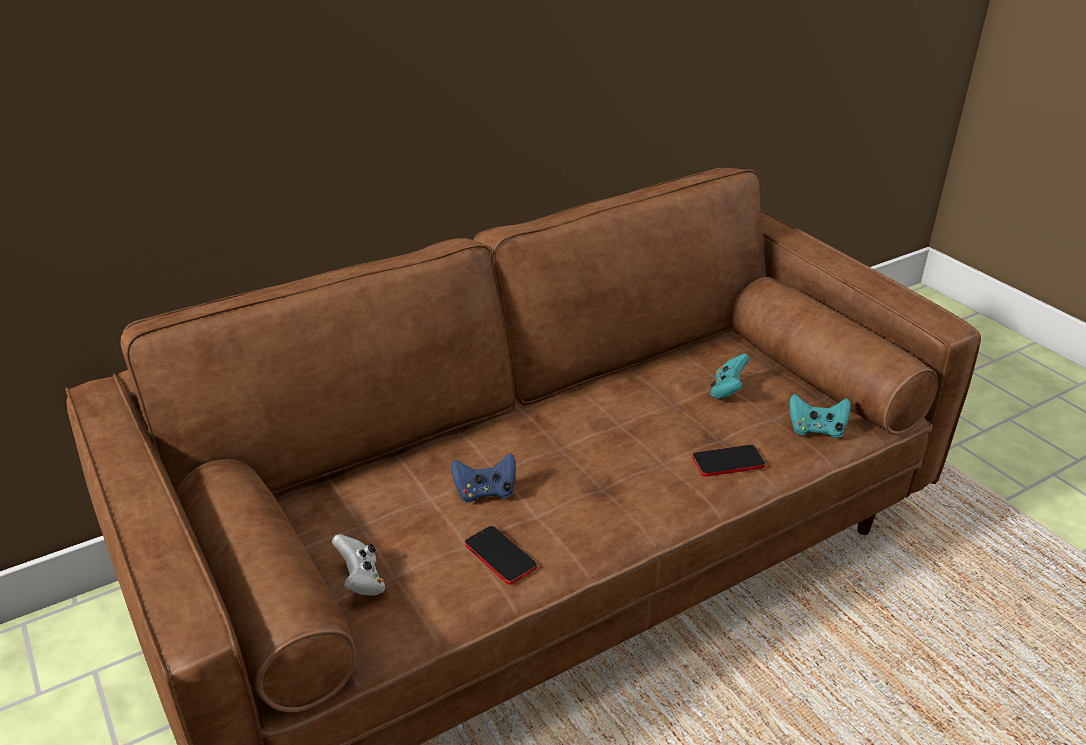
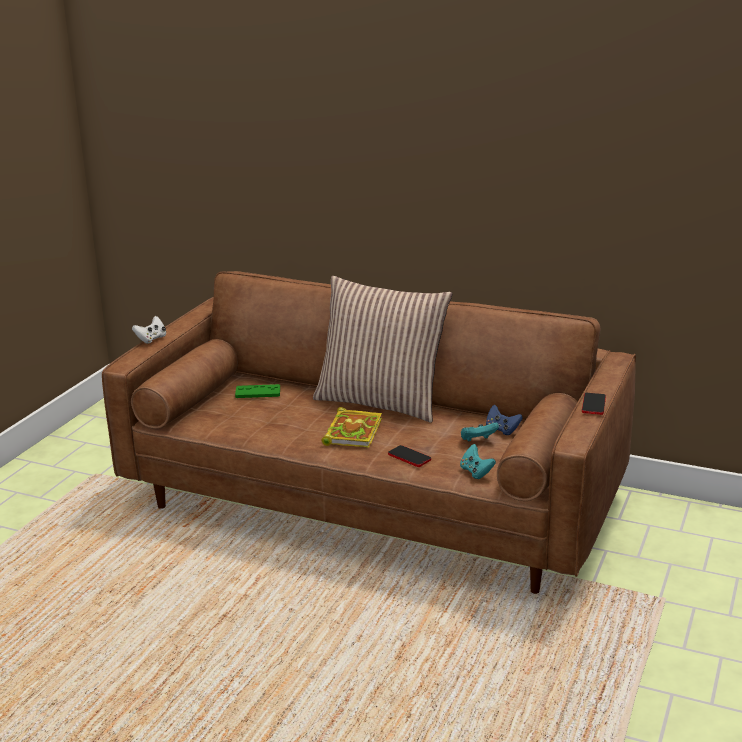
camera: 55 degrees right, 10 degrees down
white game controller [332,534,385,596] -> white game controller moved to [132,316,166,344]
blue game controller [451,453,516,503] -> blue game controller moved to [486,405,523,435]
phone [465,526,537,585] -> phone moved to [582,393,606,415]
none -> green game controller [235,384,280,398]
none -> pillow [313,276,453,423]
none -> book [322,407,382,448]

